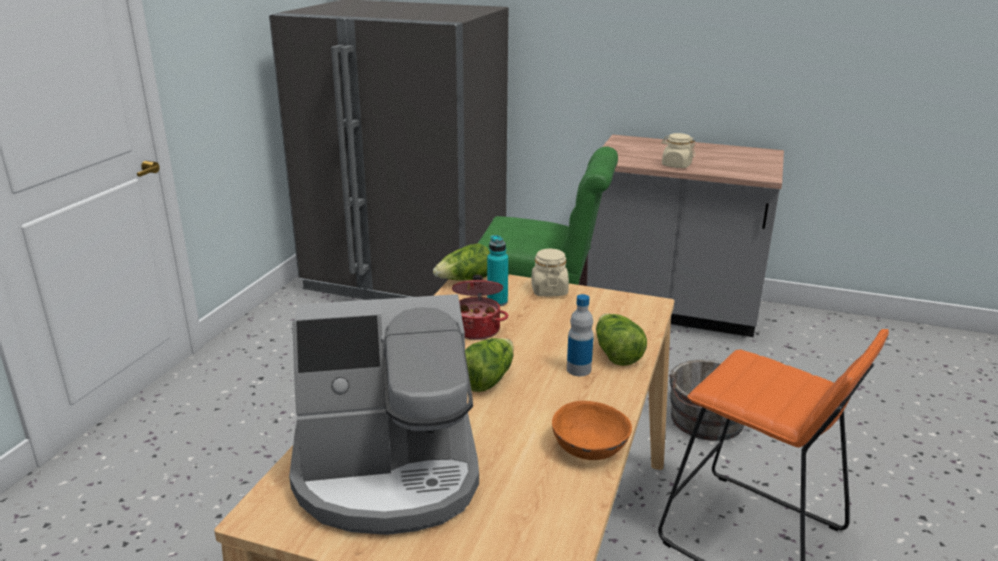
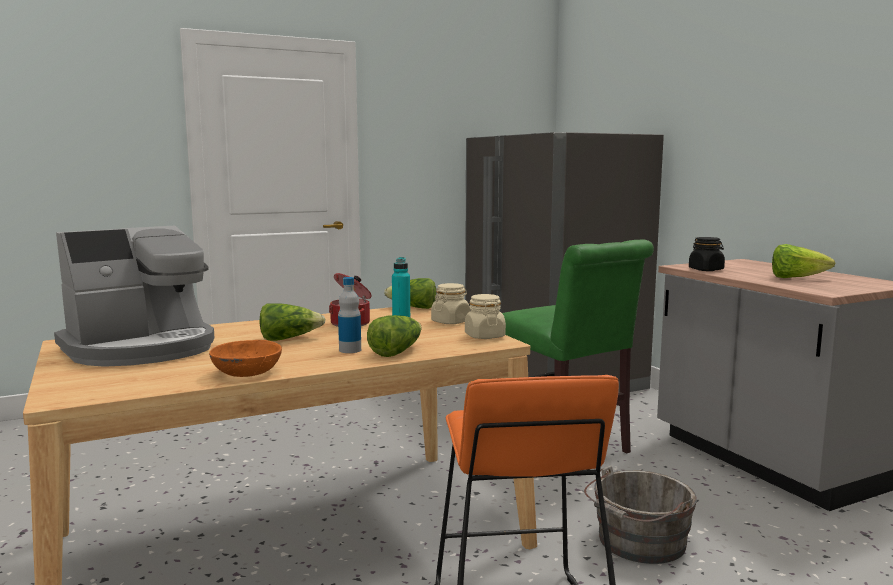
camera: 45 degrees right, 15 degrees down
coffee machine [289,294,479,535] -> coffee machine turned 75 degrees counterclockwise [54,226,215,367]
beige jar [661,133,695,168] -> beige jar moved to [465,294,506,339]
none -> black jar [689,237,725,271]
none -> lettuce [772,244,835,278]

